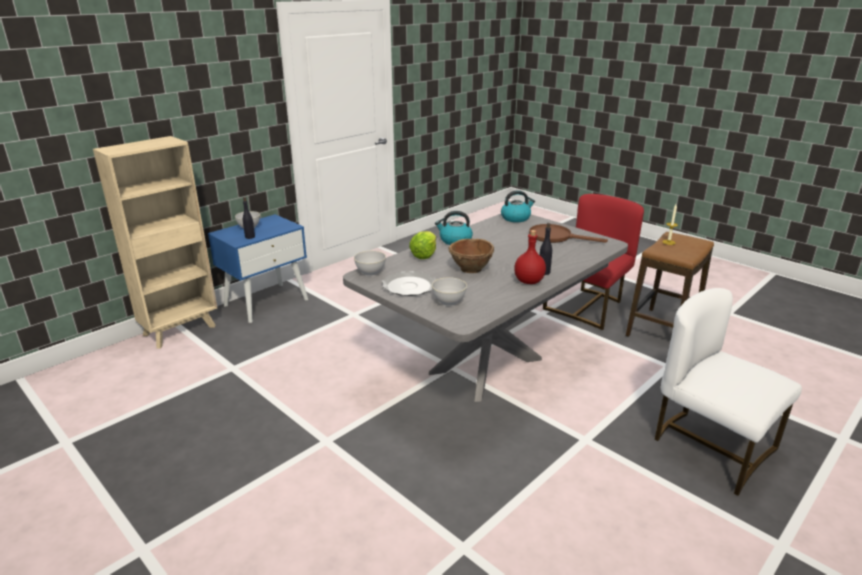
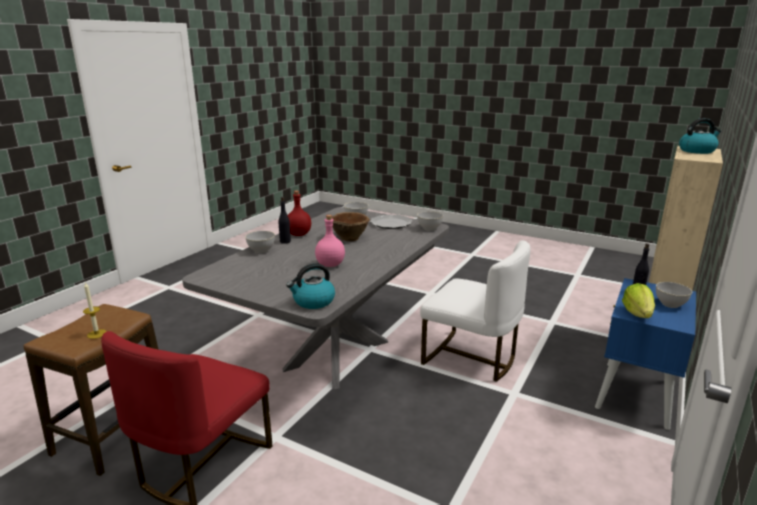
camera: 165 degrees right, 5 degrees down
lettuce [409,231,436,259] -> lettuce moved to [622,283,655,318]
kettle [435,211,473,245] -> kettle moved to [679,118,721,154]
brown frying pan [529,224,608,243] -> none
white chair [655,288,802,496] -> white chair moved to [420,240,530,382]
none -> grey bowl [245,231,275,253]
none -> pink bottle [315,215,345,267]

